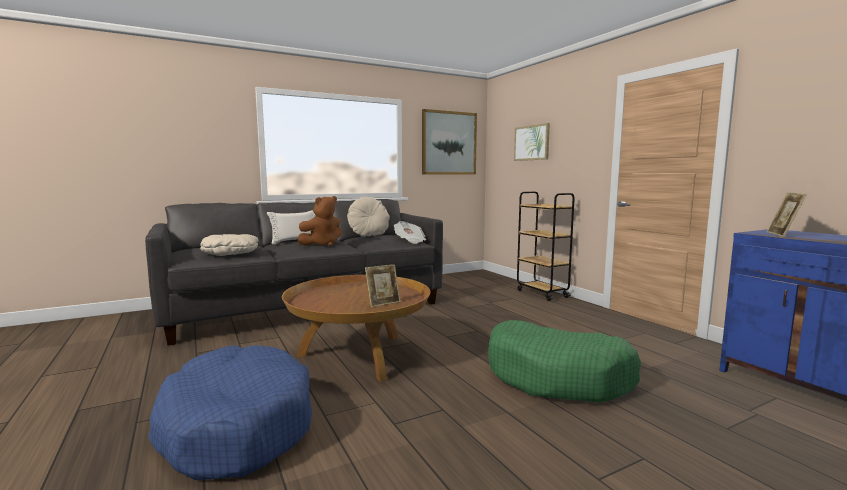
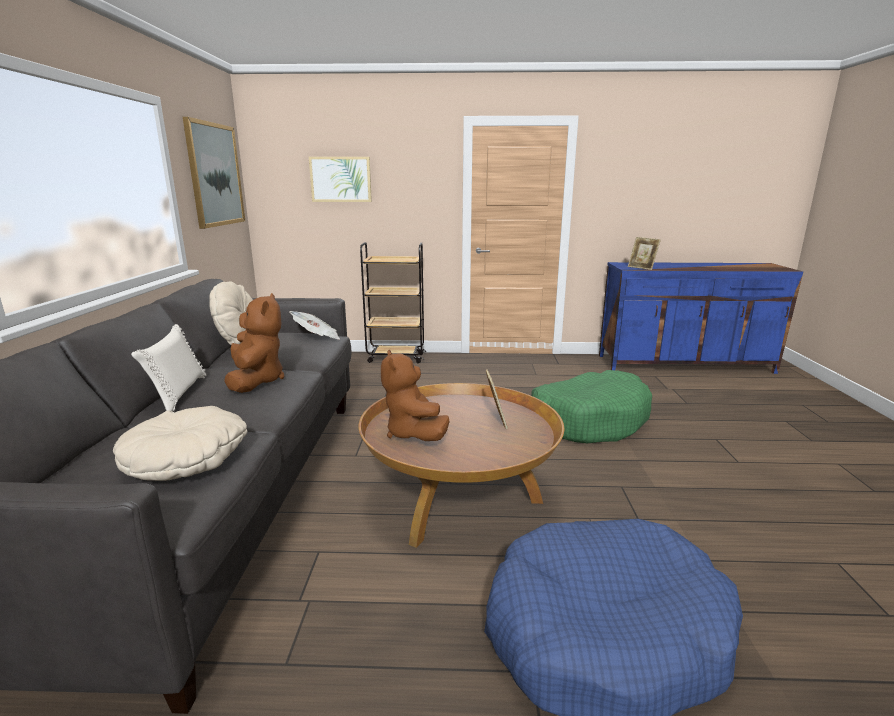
camera: 60 degrees left, 10 degrees up
none -> brown plush toy [381,350,449,441]

